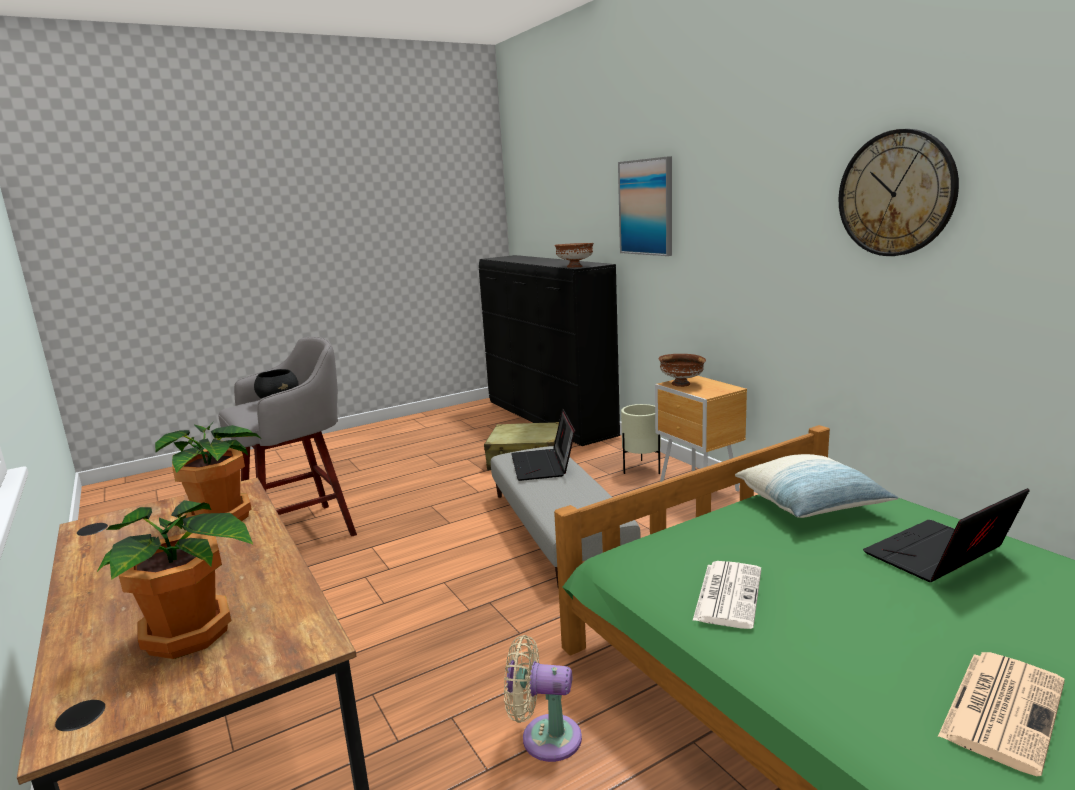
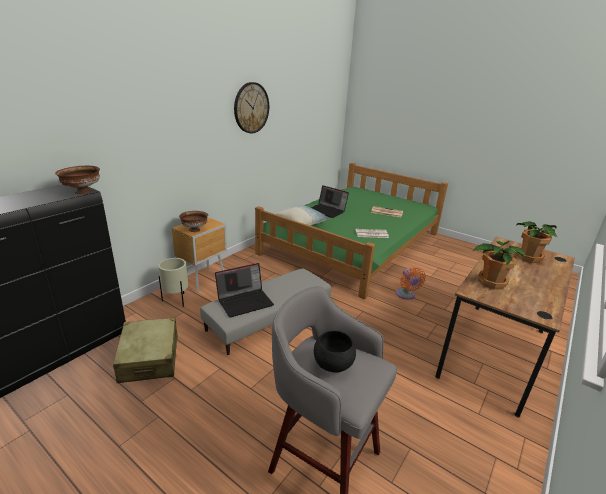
camera: 115 degrees left, 10 degrees up
beige fan [504,635,582,762] -> orange fan [396,268,426,300]
picture [618,156,672,256] -> none

